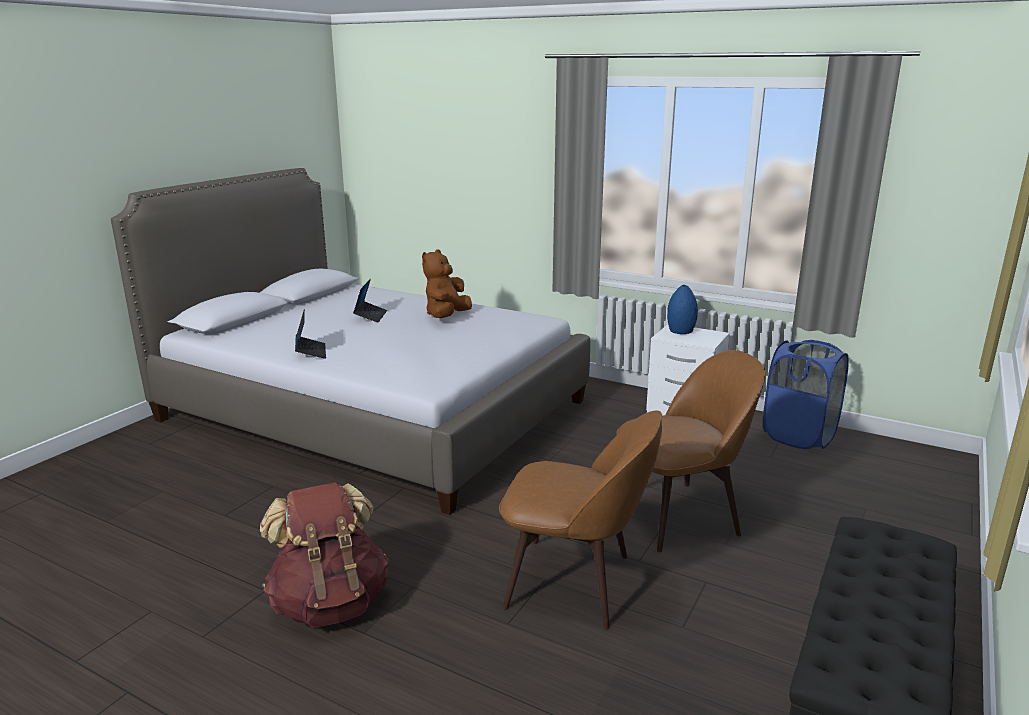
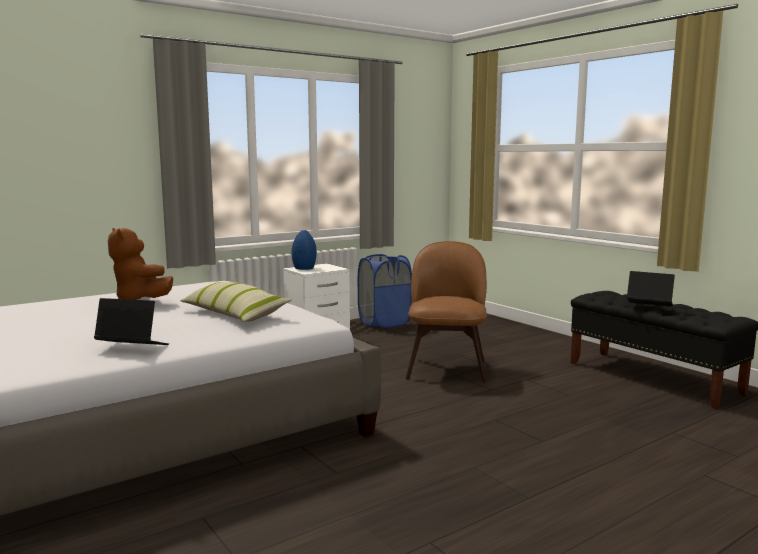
camera: 65 degrees left, 10 degrees down
brown backpack [260,482,389,627] -> none
laptop [353,279,387,322] -> laptop moved to [627,271,675,307]
brown chair [499,411,662,630] -> none
none -> pillow [181,282,292,322]

